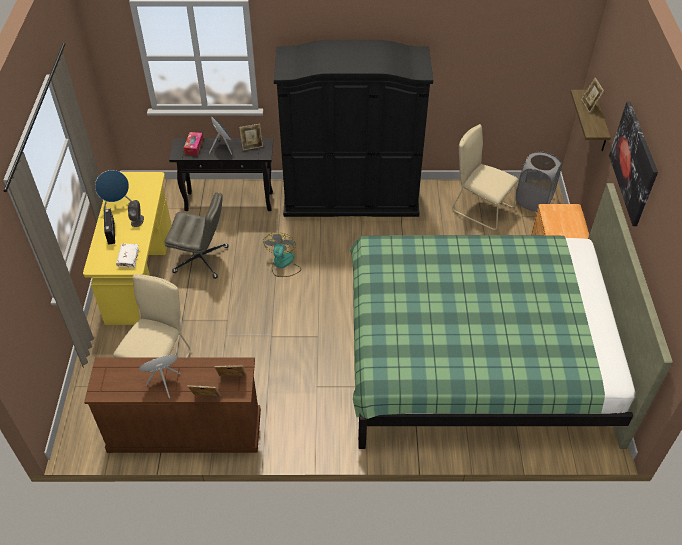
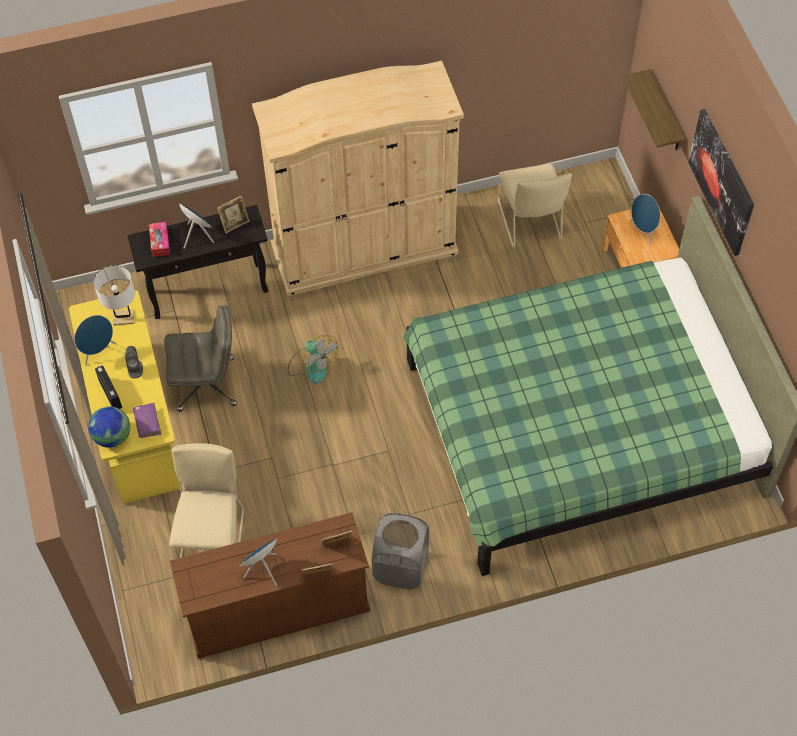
camera: 15 degrees left, 10 degrees up
white book [116,243,139,268] -> purple book [133,403,161,438]
fan [263,232,301,277] -> fan turned 150 degrees clockwise [288,335,338,384]
black wardrobe [274,40,433,217] -> beige wardrobe [252,61,464,296]
beige chair [452,124,518,230] -> beige chair turned 120 degrees counterclockwise [498,164,572,248]
grey laundry basket [516,151,562,212] -> grey laundry basket moved to [372,513,429,589]
picture frame [581,77,604,113] -> none
none -> globe [88,406,130,448]
none -> white table lamp [94,265,135,326]
none -> blue speaker [630,194,660,245]

